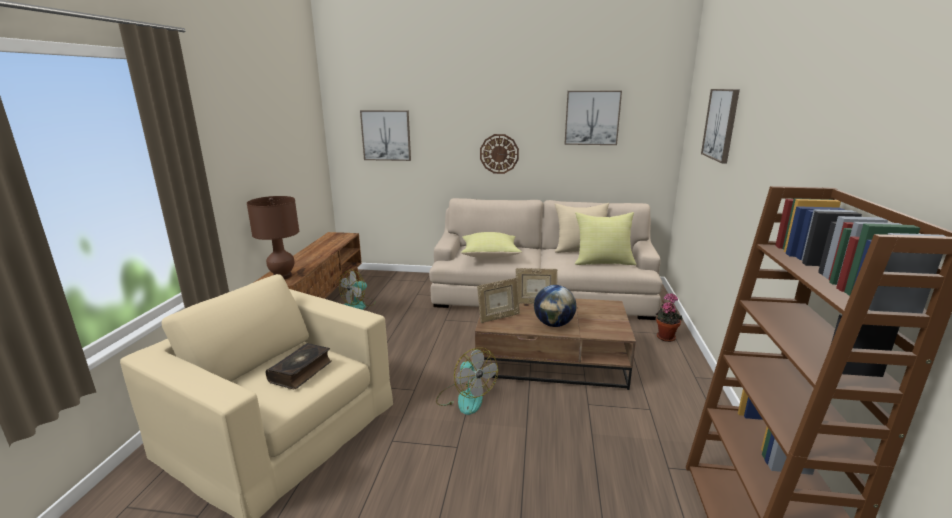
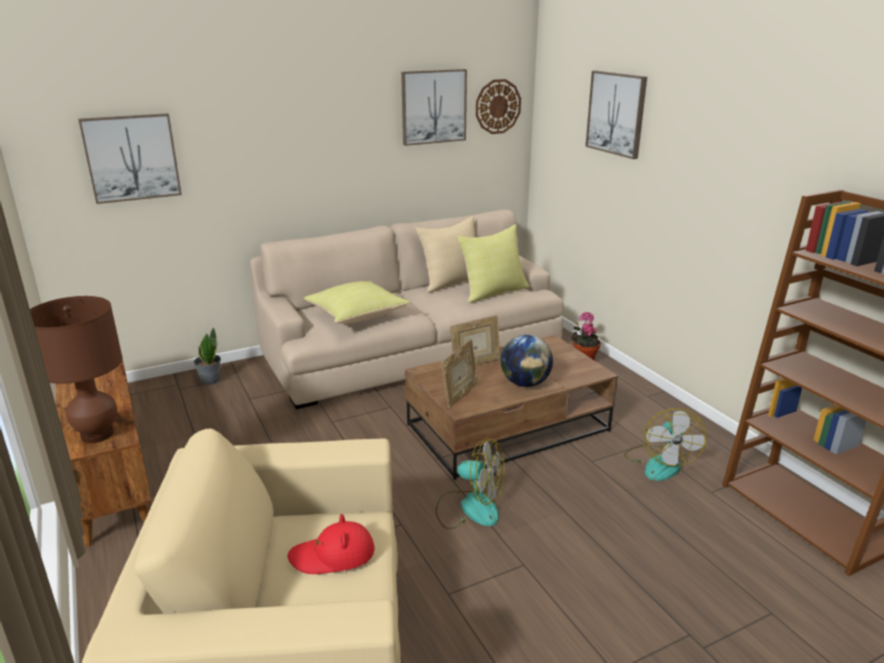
camera: 35 degrees left, 5 degrees up
book [266,343,332,389] -> red hat [287,514,375,574]
fan [339,269,376,310] -> fan moved to [624,408,707,481]
wall clock [480,134,519,174] -> wall clock moved to [476,79,521,134]
none -> potted plant [194,327,221,385]

